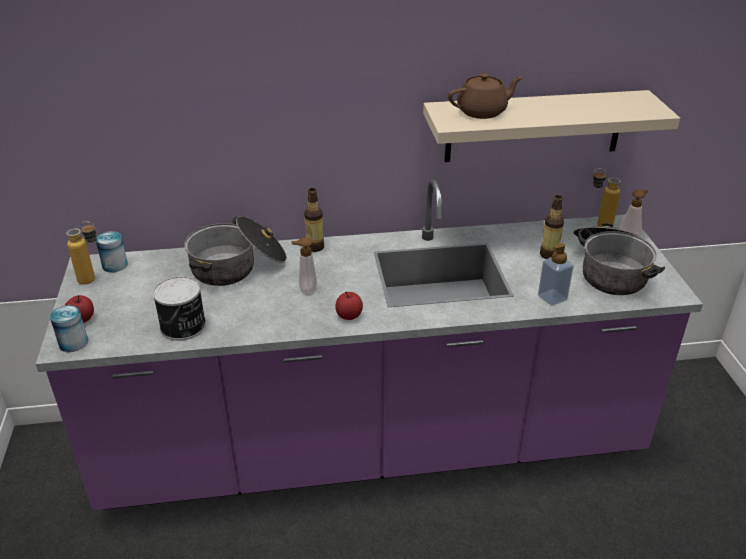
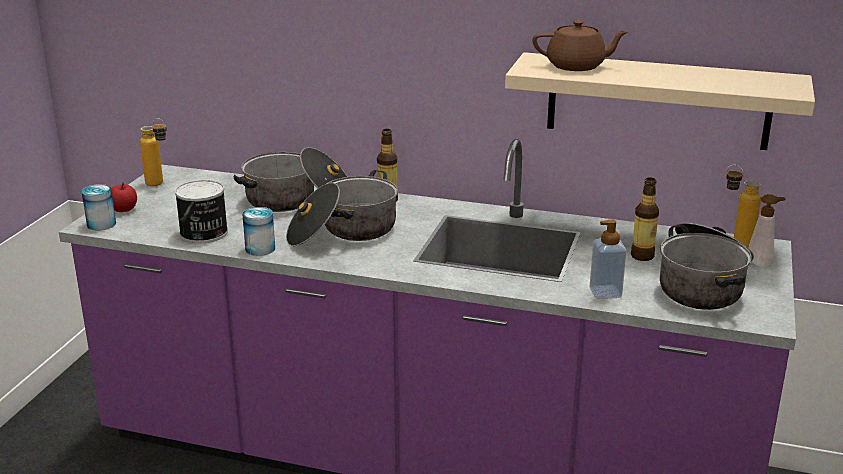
camera: 25 degrees right, 10 degrees down
can [96,231,128,272] -> can moved to [242,207,275,256]
soap dispenser [291,237,317,296] -> cooking pot [286,170,398,246]
apple [335,292,363,320] -> none

